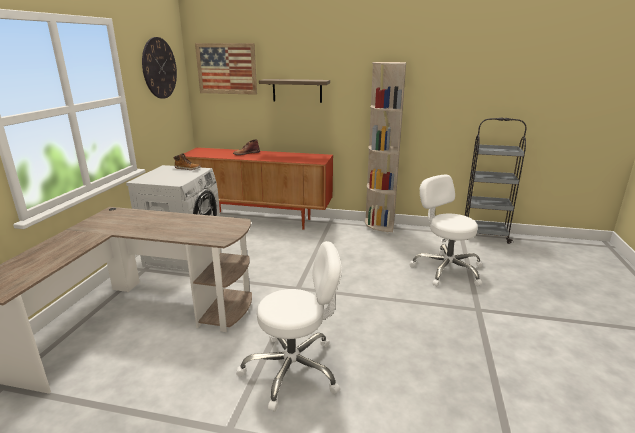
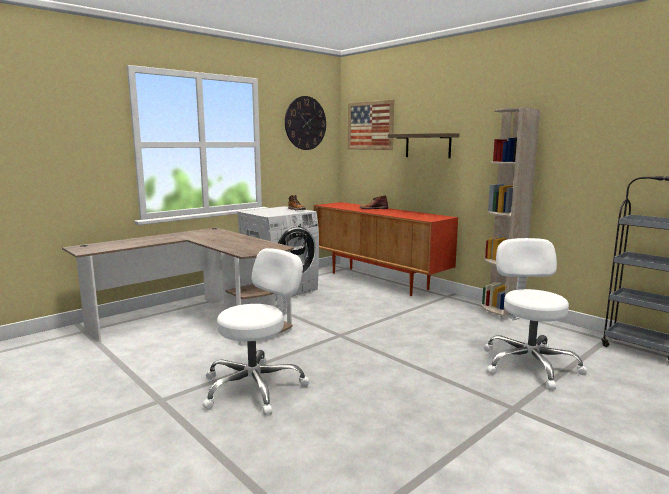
camera: 35 degrees right, 10 degrees down
white office chair [236,241,342,412] -> white office chair turned 75 degrees counterclockwise [203,248,309,415]

